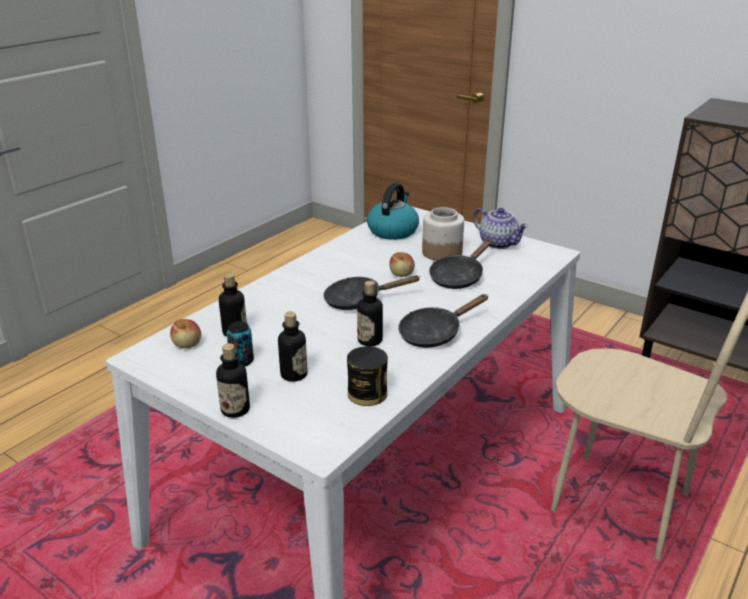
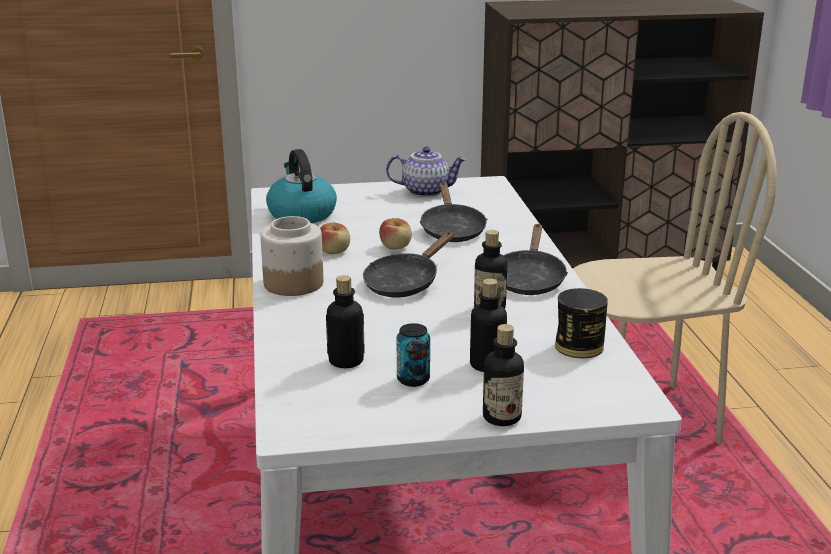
camera: 45 degrees left, 5 degrees down
apple [170,319,201,349] -> apple moved to [320,223,350,254]
jar [422,207,464,261] -> jar moved to [260,216,323,296]

